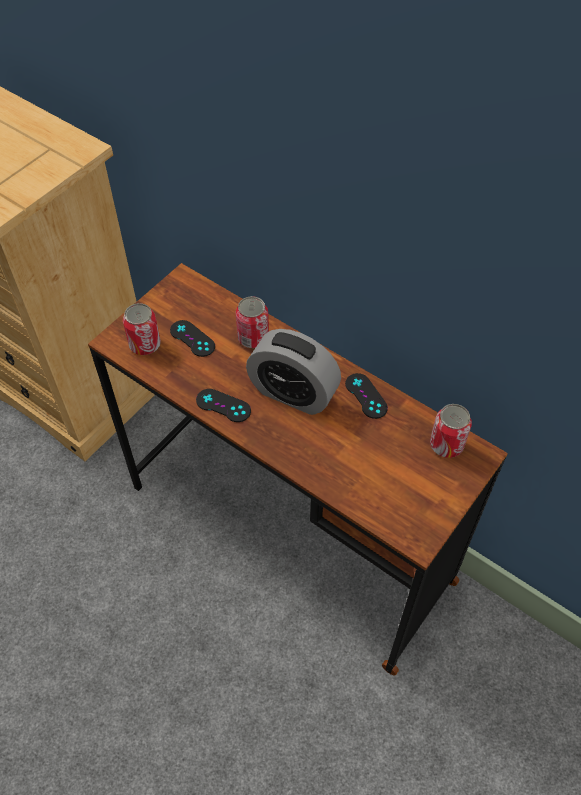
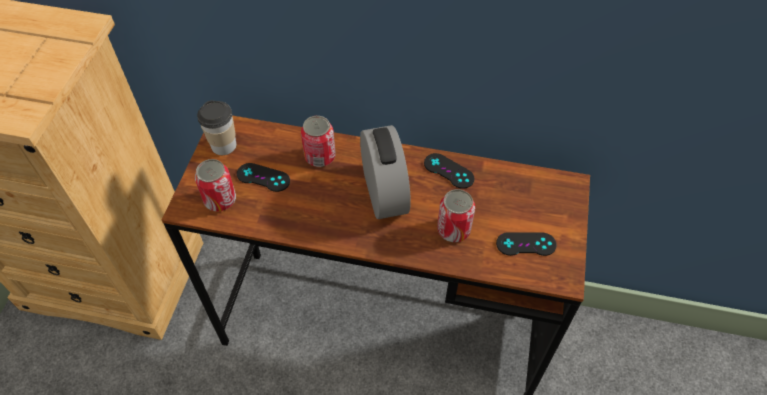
camera: 25 degrees left, 0 degrees up
black game controller [196,389,251,422] -> black game controller moved to [496,232,557,256]
alarm clock [246,329,341,415] -> alarm clock turned 105 degrees counterclockwise [360,125,411,219]
can [430,404,472,458] -> can moved to [437,189,475,242]
none -> cup [197,100,237,155]

